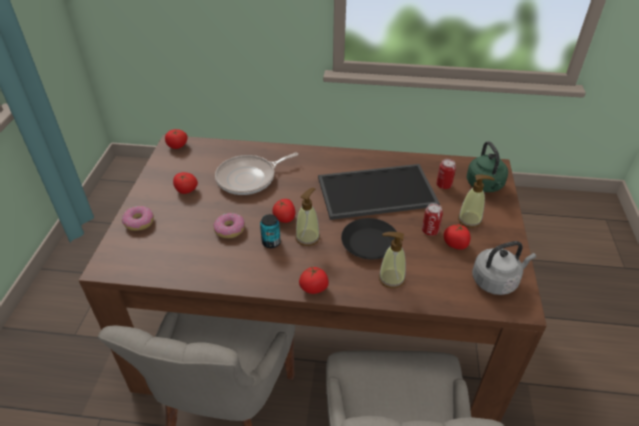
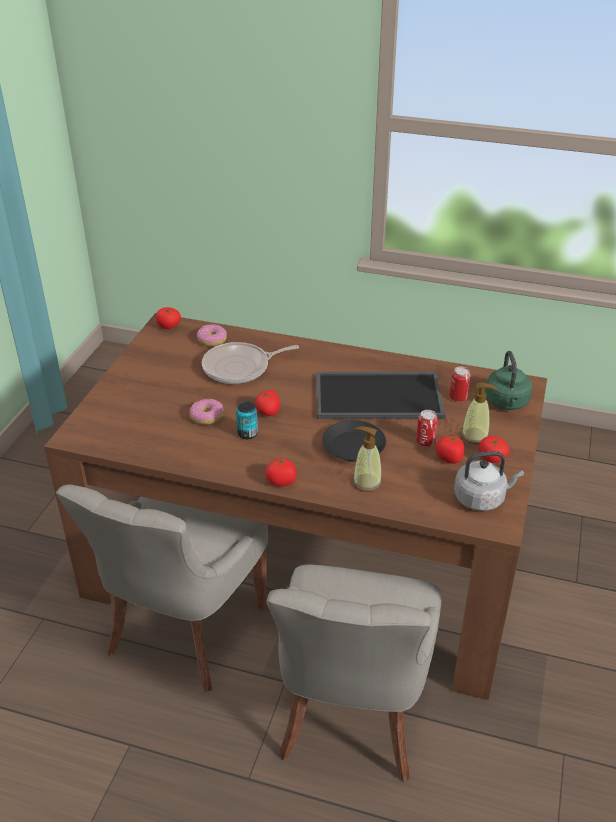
camera: 10 degrees right, 5 degrees down
donut [122,206,154,231] -> donut moved to [197,324,227,346]
tomato [173,172,198,194] -> tomato moved to [479,436,510,463]
soap dispenser [295,188,320,246] -> none

